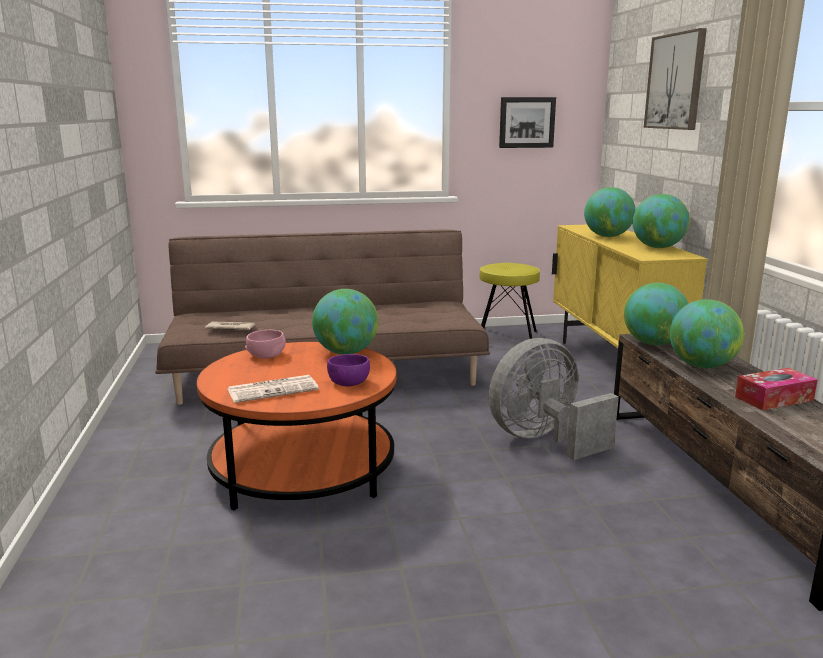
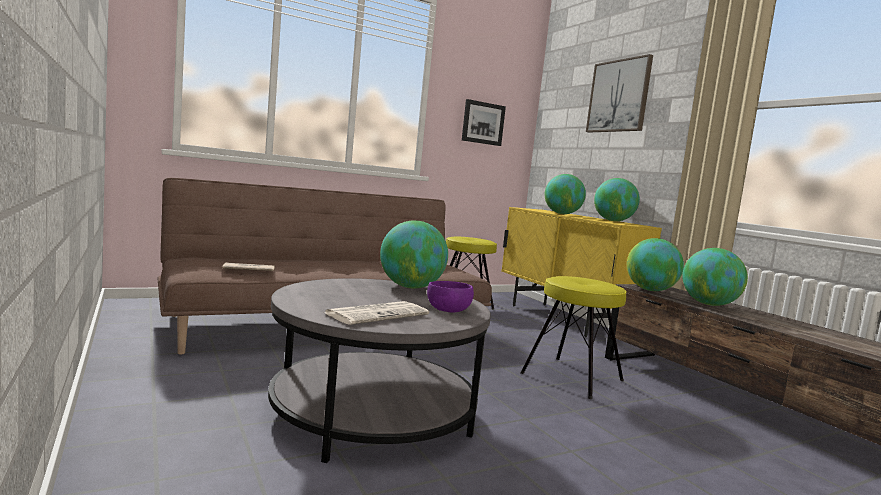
camera: 20 degrees left, 10 degrees down
orange coffee table [197,342,396,510] -> grey coffee table [268,278,491,463]
pink bowl [245,330,286,359] -> none
grey fan [489,338,619,460] -> yellow stool [520,276,627,399]
tissue box [735,368,818,410] -> none

